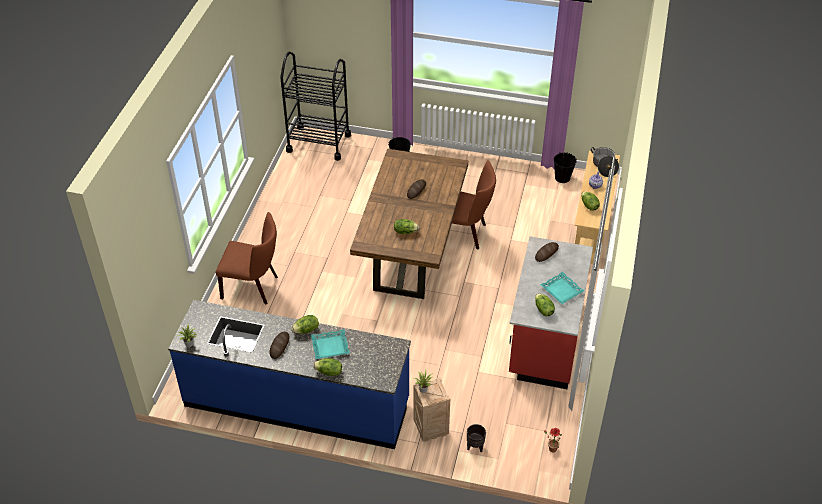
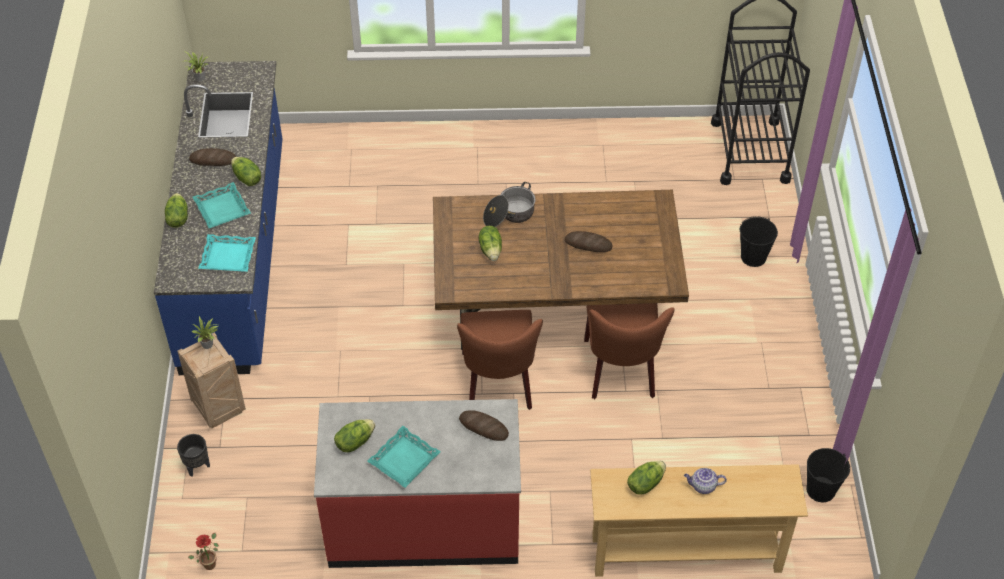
camera: 75 degrees right, 5 degrees up
brown chair [215,212,278,304] -> brown chair moved to [457,310,543,410]
cooking pot [591,147,619,177] -> cooking pot moved to [483,182,535,227]
none -> turquoise tray [198,234,256,272]

